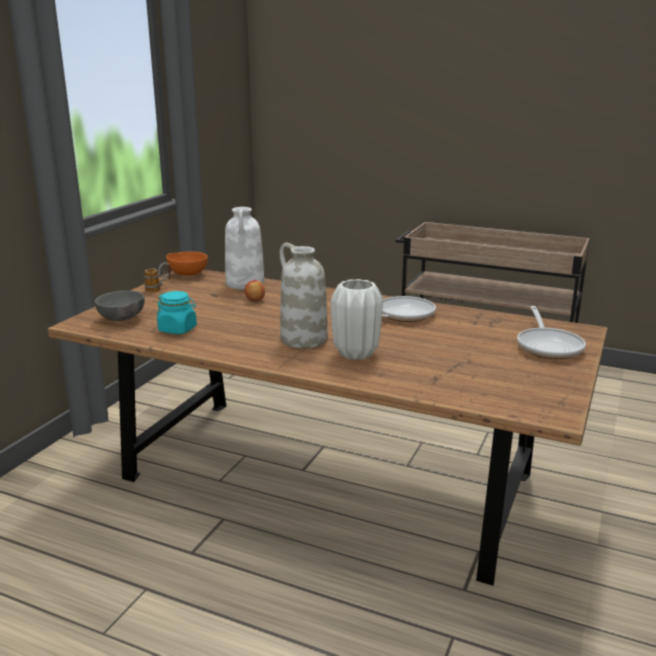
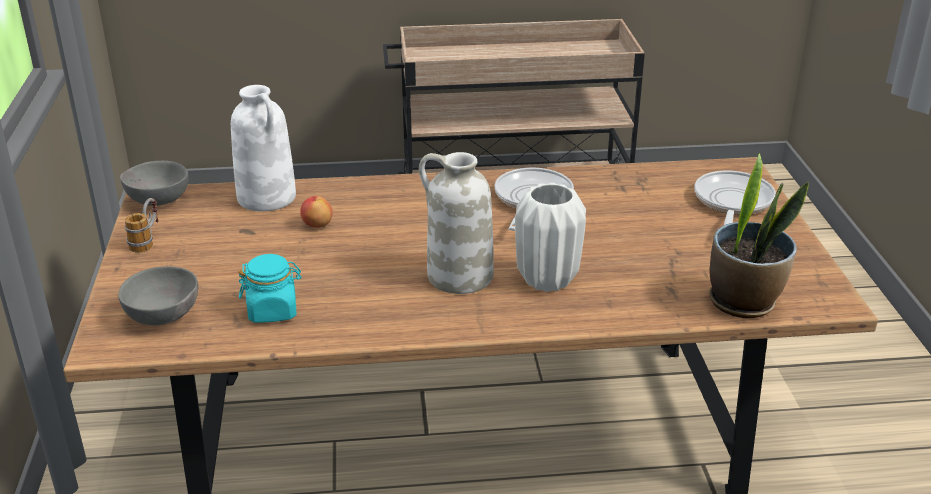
camera: 30 degrees left, 10 degrees up
orange bowl [166,251,208,275] -> grey bowl [120,161,189,206]
frying pan [517,306,586,359] -> frying pan turned 135 degrees counterclockwise [694,171,776,225]
none -> potted plant [709,153,809,318]

